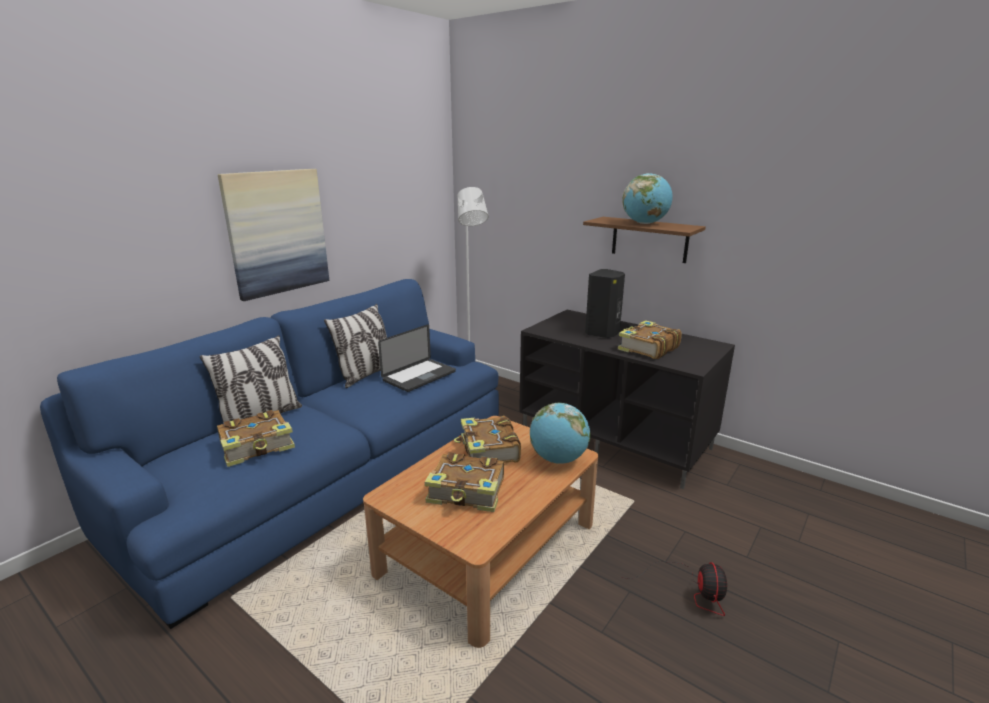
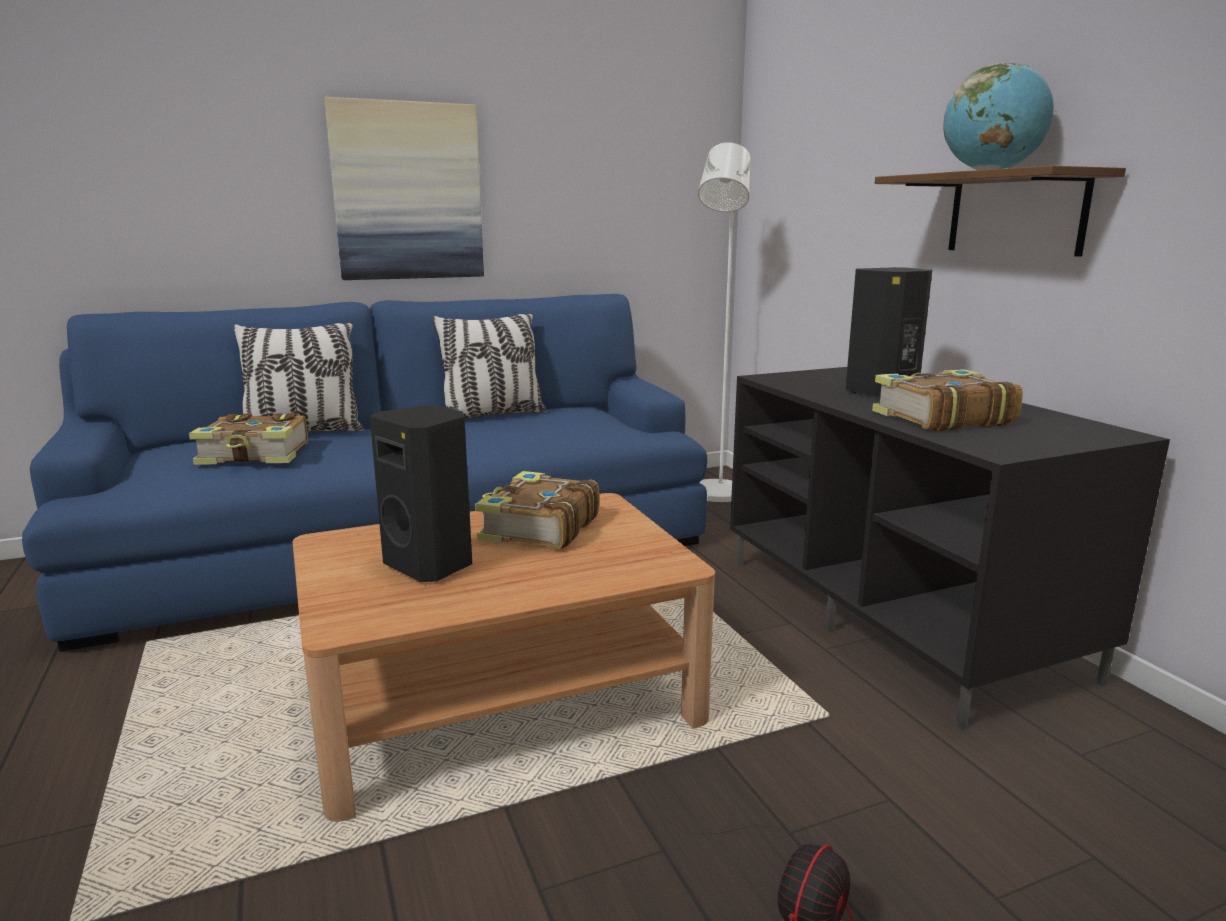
camera: 30 degrees right, 5 degrees down
laptop [378,324,456,392] -> none
book [425,452,504,512] -> black speaker [370,406,472,582]
globe [530,403,591,464] -> none

